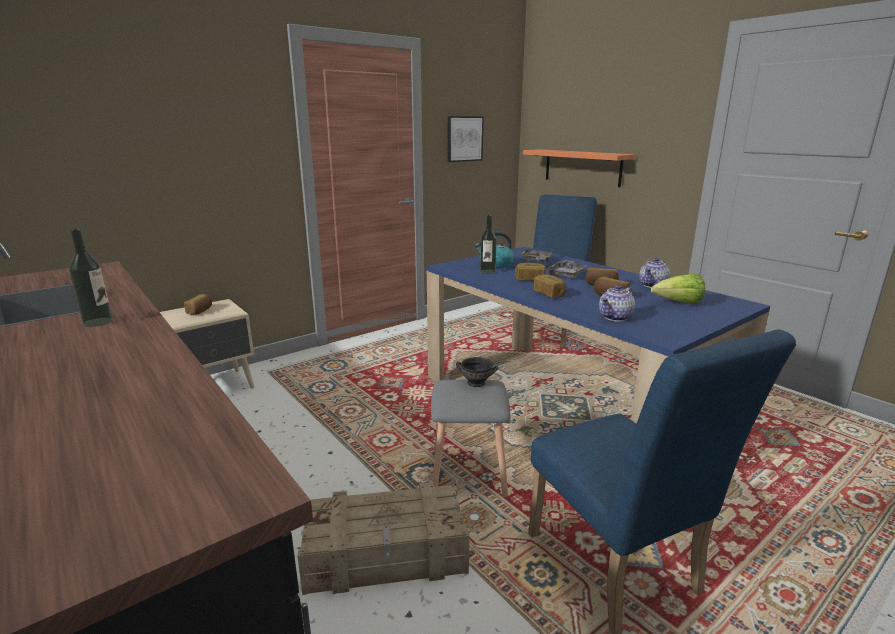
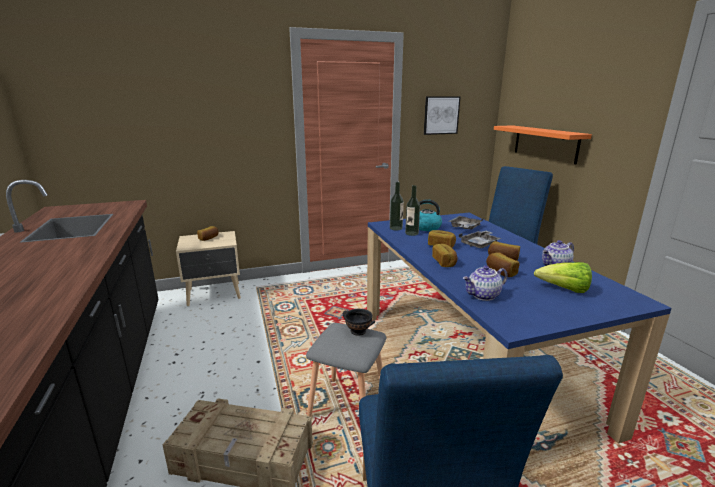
camera: 20 degrees right, 0 degrees up
bottle [69,229,113,327] -> bottle moved to [390,182,404,230]

